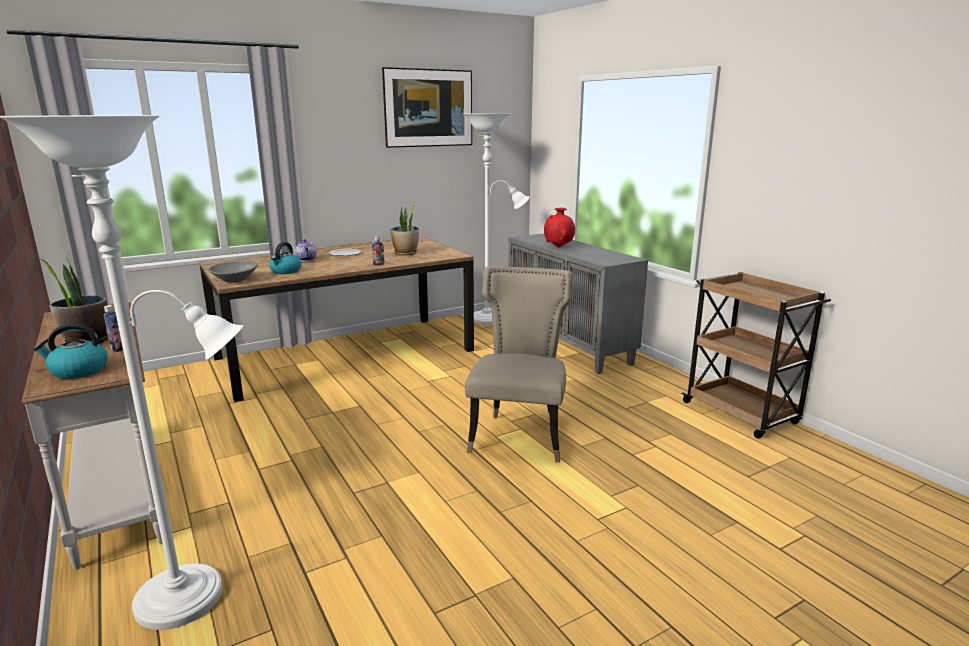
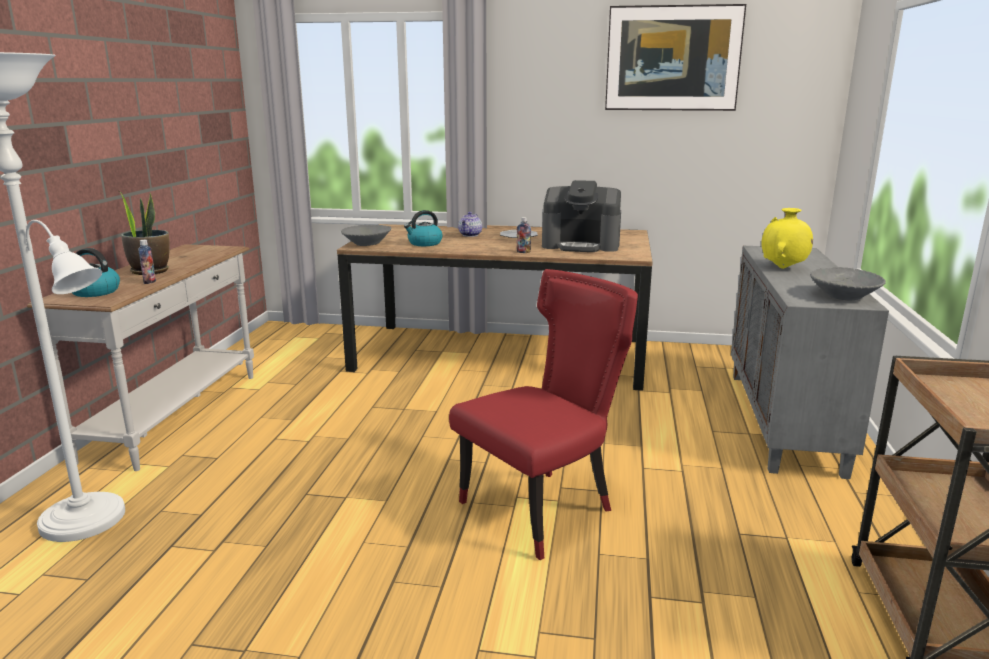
camera: 40 degrees right, 0 degrees up
potted plant [390,201,419,255] -> coffee machine [542,180,621,252]
white floor lamp [464,114,530,325] -> none
beige chair [465,267,573,463] -> red chair [449,269,638,560]
red vase [544,208,575,247] -> yellow vase [761,208,813,269]
none -> grey bowl [810,267,886,300]

